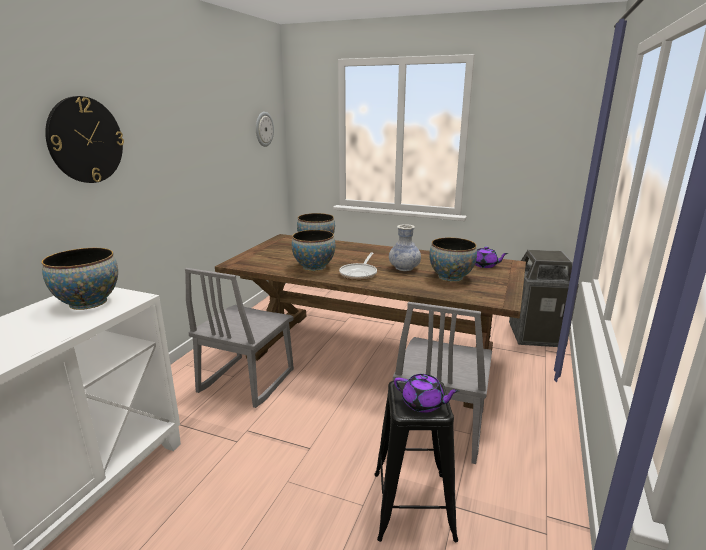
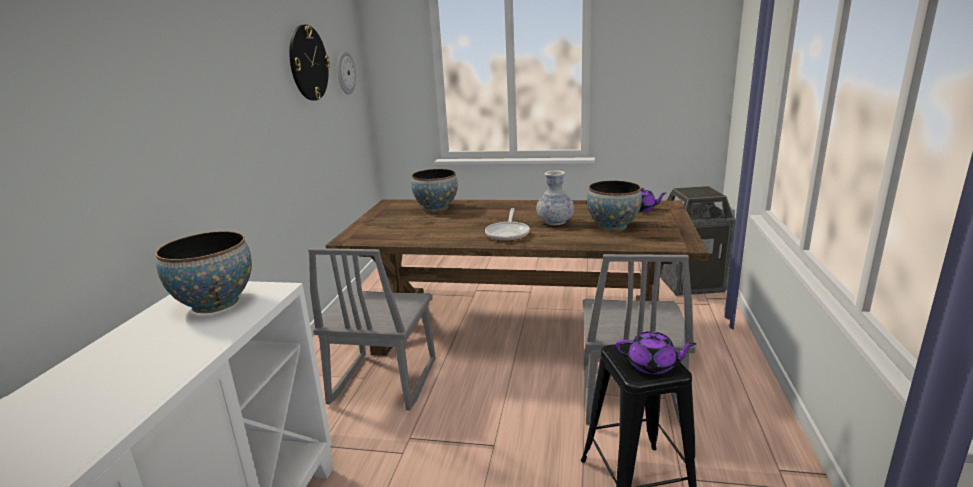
camera: 10 degrees left, 0 degrees up
wall clock [45,96,124,183] -> wall clock moved to [289,25,330,101]
bowl [292,230,335,271] -> none

